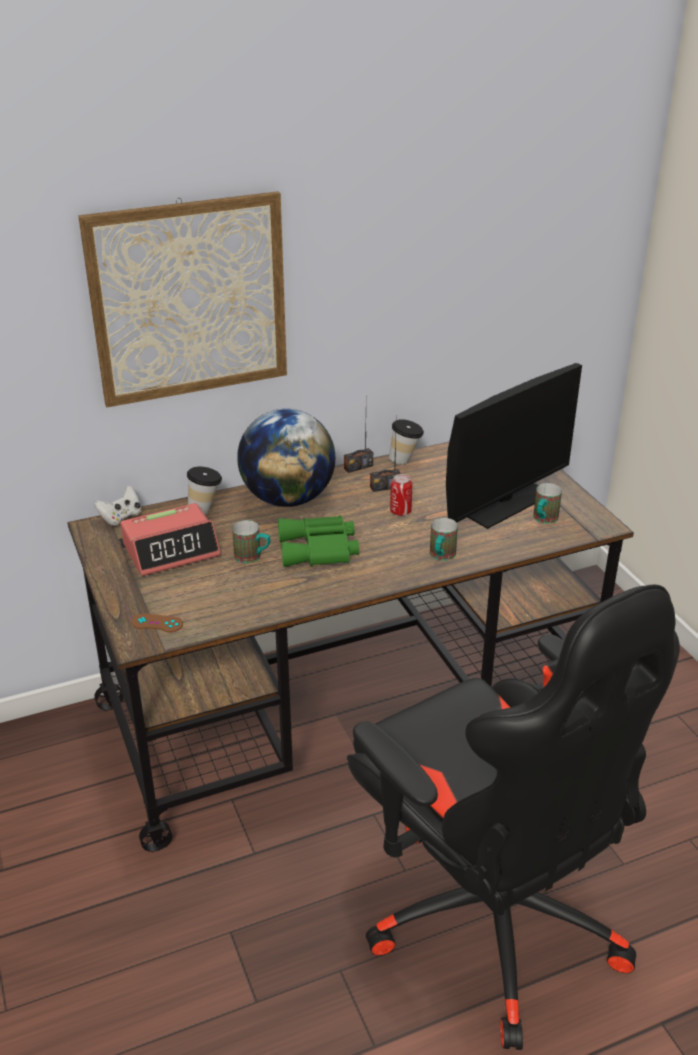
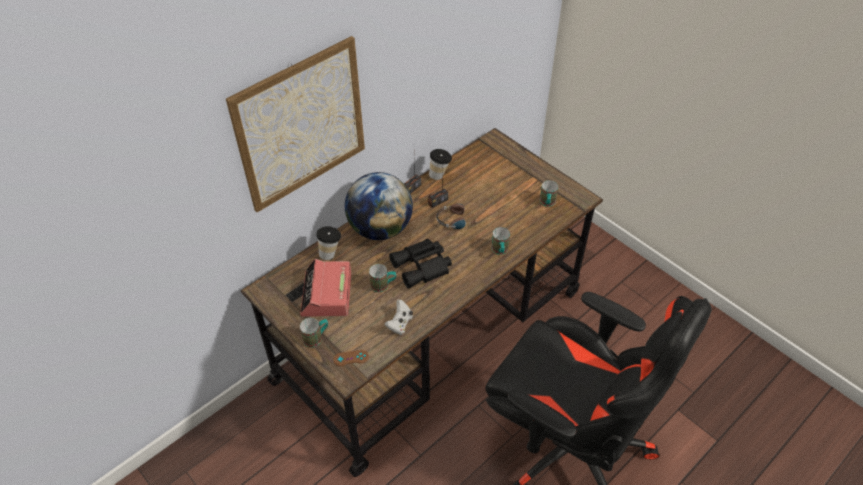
camera: 20 degrees left, 15 degrees up
white game controller [94,485,141,526] -> white game controller moved to [384,299,413,335]
alarm clock [120,503,221,576] -> alarm clock turned 135 degrees clockwise [300,259,351,317]
green binoculars [278,515,359,567] -> black binoculars [389,239,452,289]
can [390,474,412,516] -> headphones [436,204,474,229]
monitor [446,363,582,529] -> none
none -> mug [300,318,328,348]

